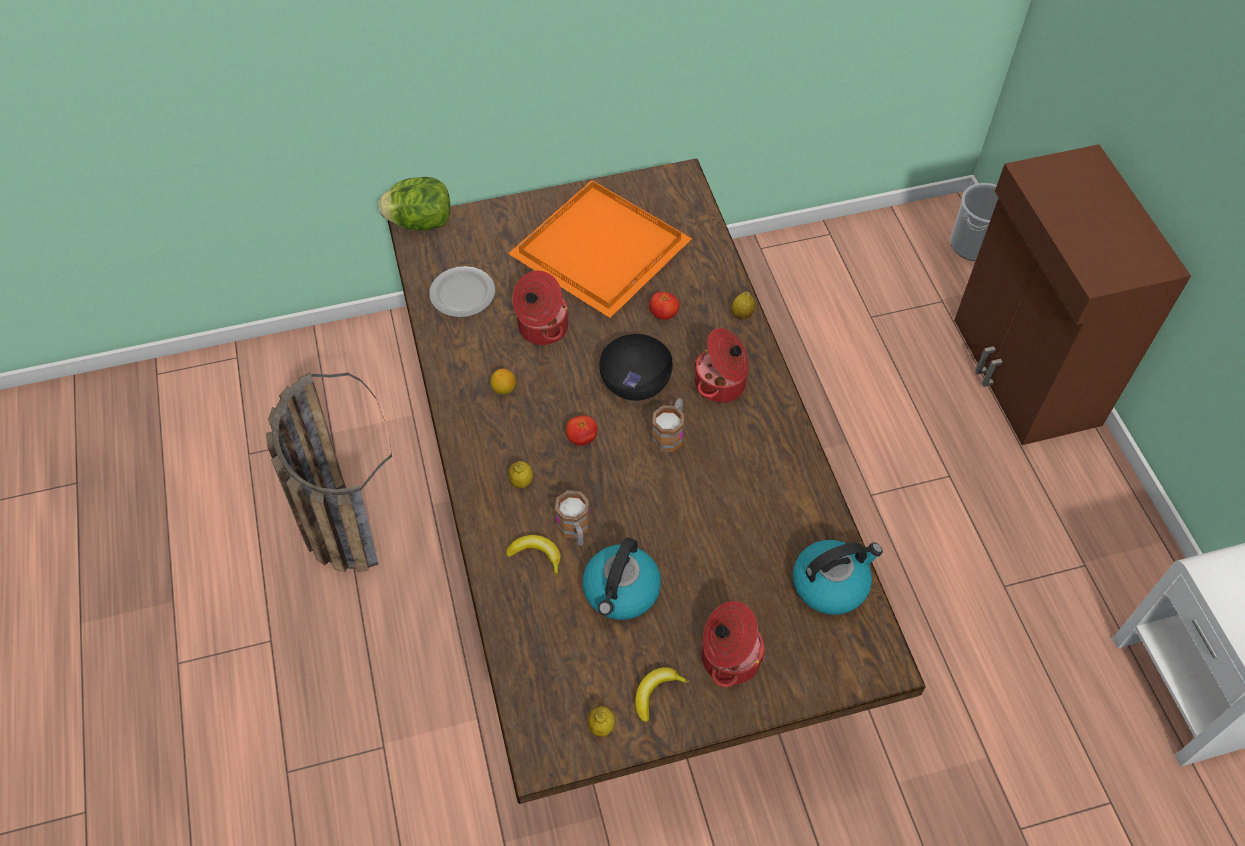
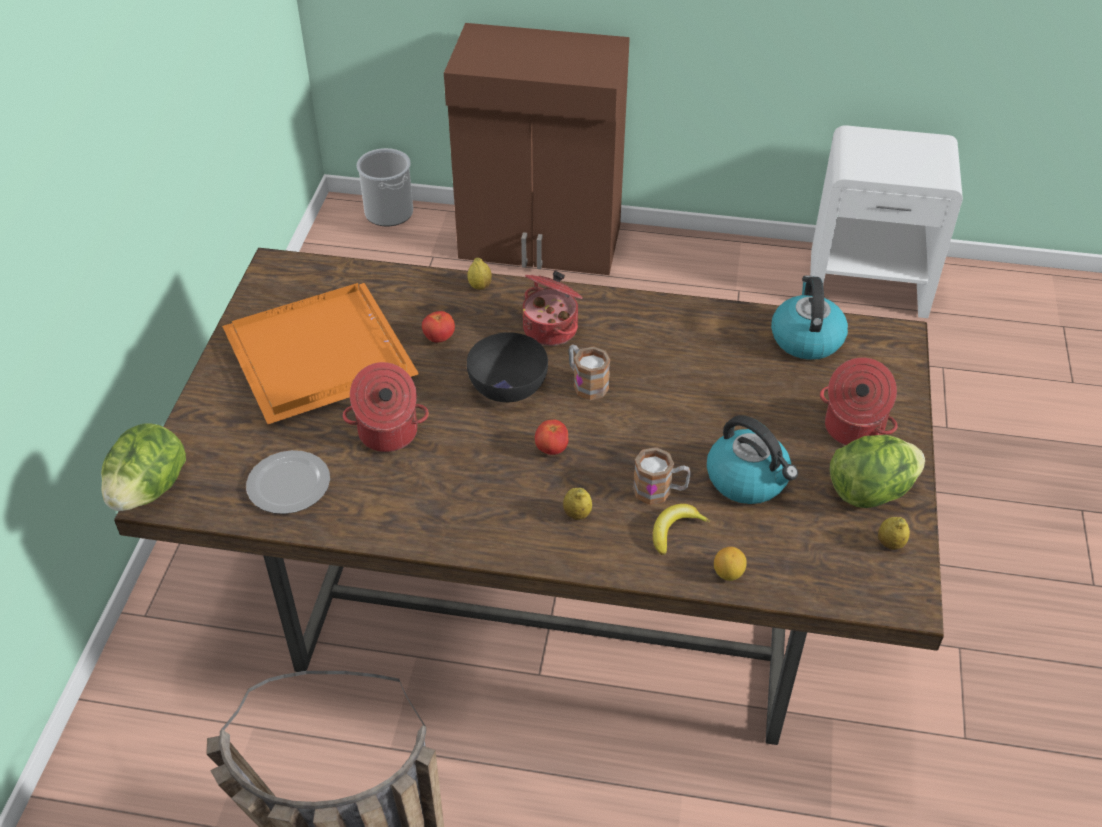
camera: 65 degrees left, 10 degrees down
lemon [490,369,516,395] -> lemon moved to [714,547,747,581]
banana [635,667,689,723] -> lettuce [830,435,925,508]

